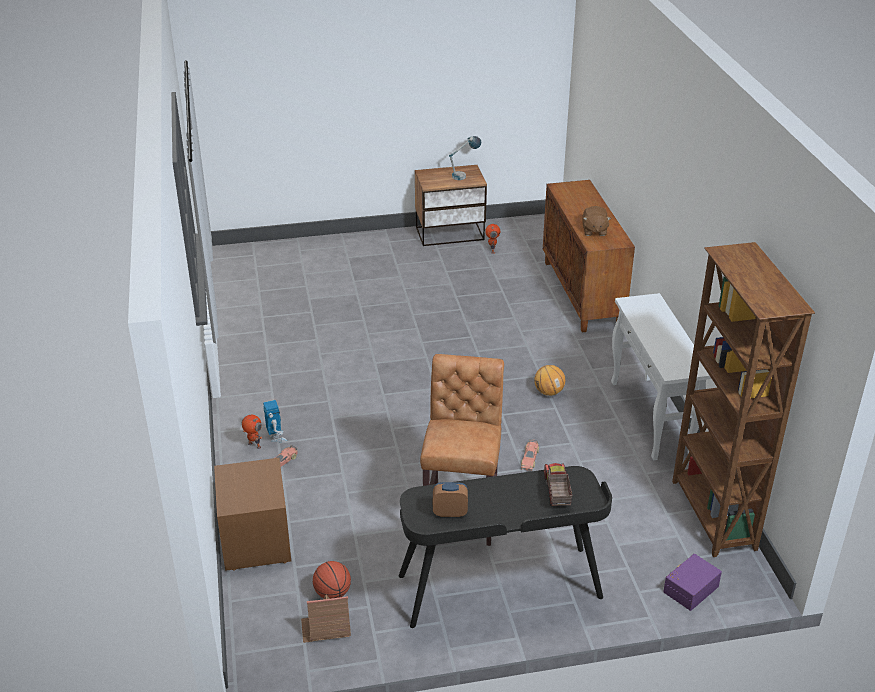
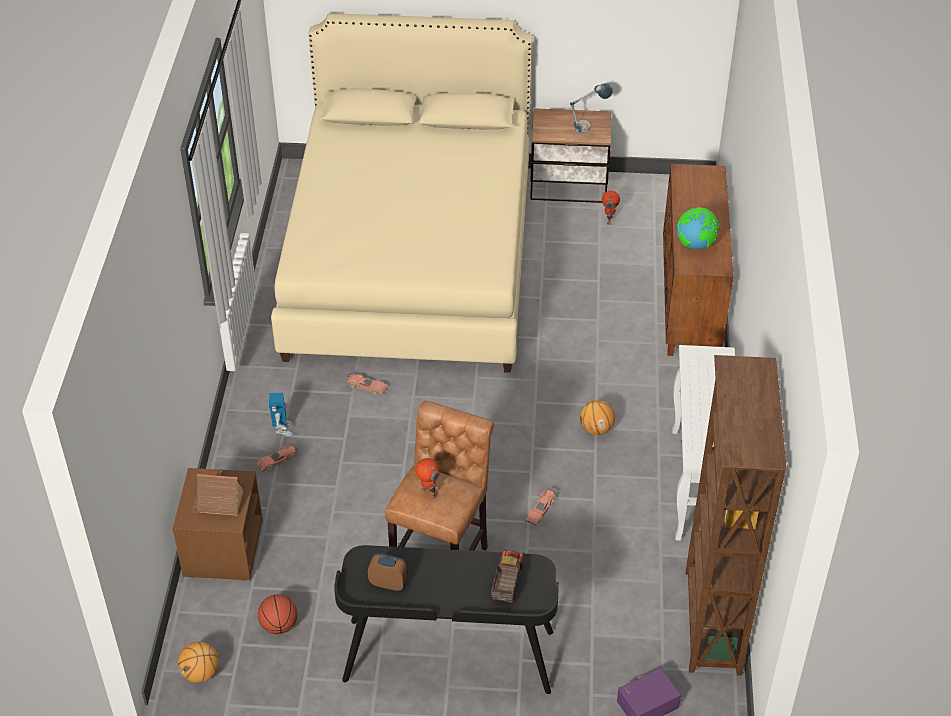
camera: 15 degrees right, 10 degrees up
toy robot [242,415,263,449] -> toy robot moved to [416,458,440,498]
toy house [301,594,351,643] -> toy house moved to [192,470,244,516]
brown plush toy [582,206,611,236] -> globe [677,207,719,249]
none -> basketball [178,641,219,683]
none -> beige bed [271,13,533,373]
none -> toy car [347,373,387,395]

